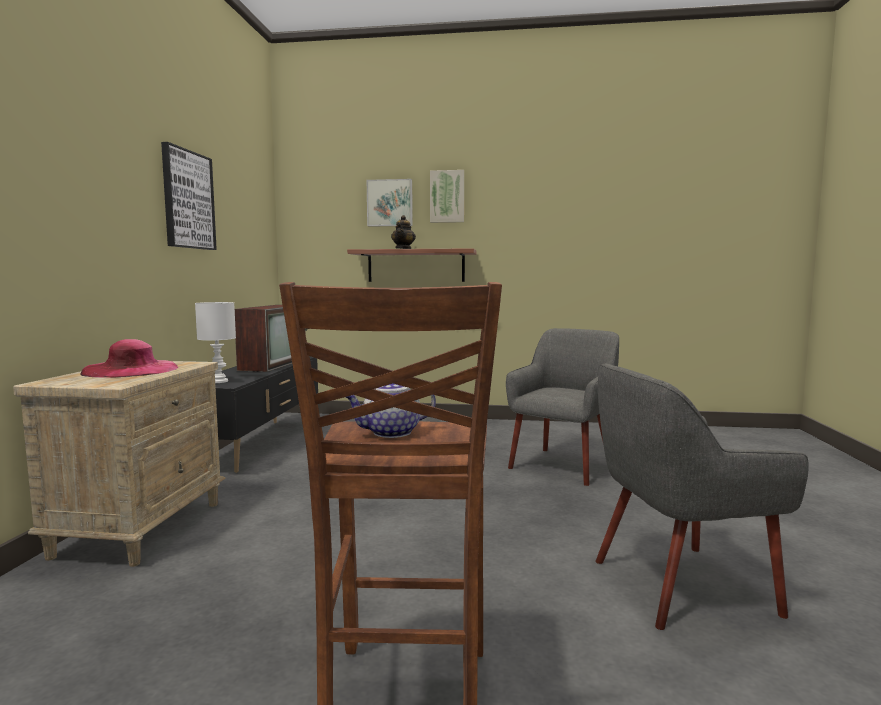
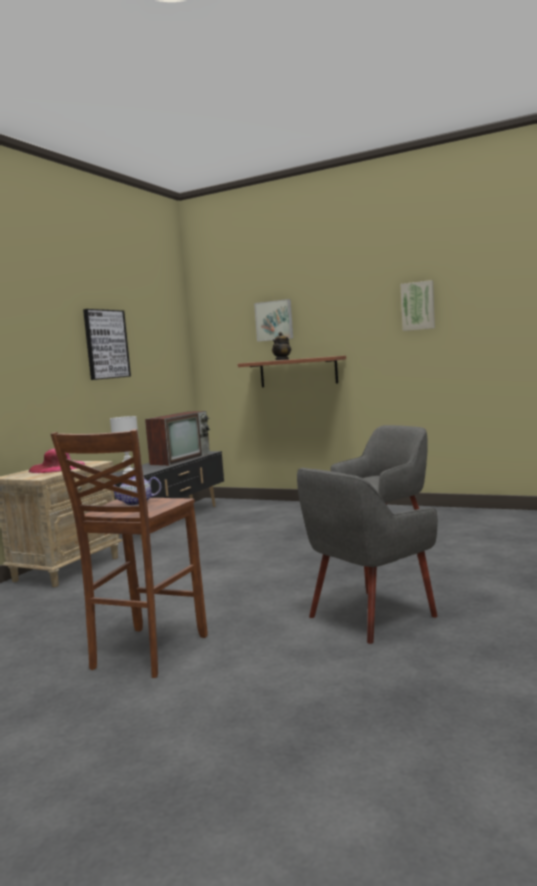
camera: 20 degrees right, 0 degrees up
picture [430,170,464,223] -> picture moved to [400,280,435,331]
grey armchair [595,363,809,630] -> grey armchair turned 45 degrees counterclockwise [297,468,438,644]

